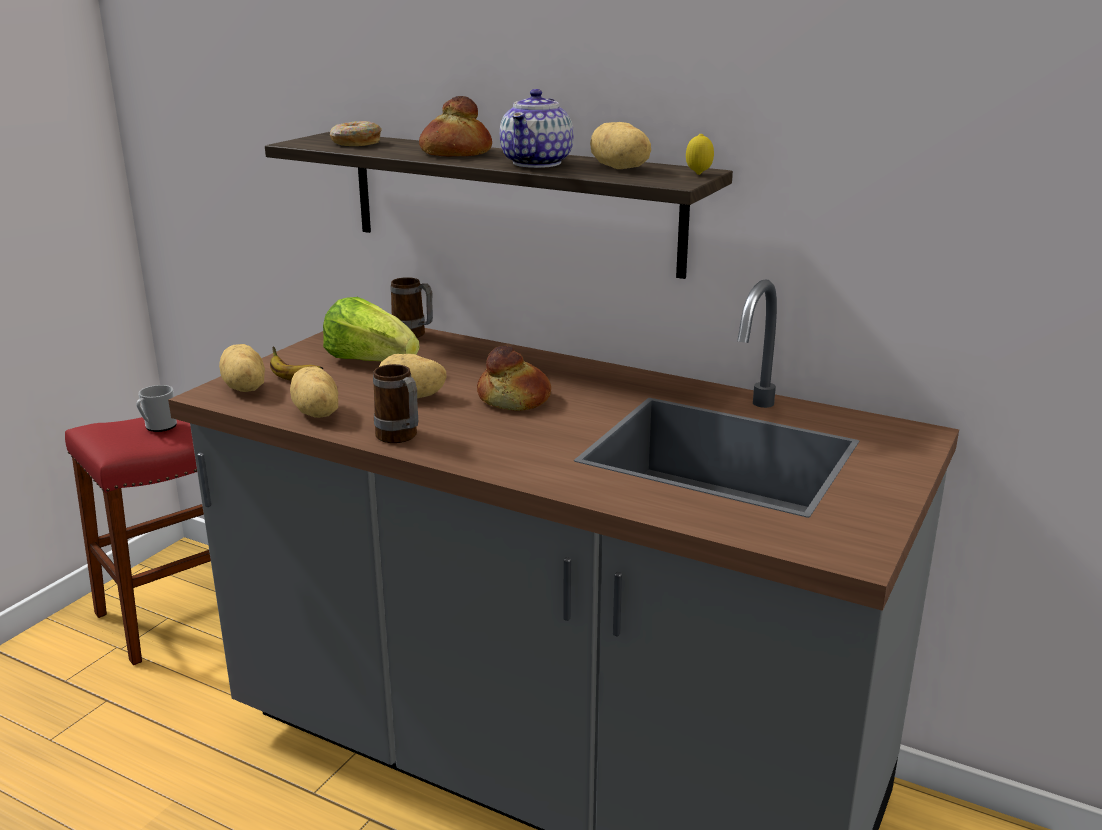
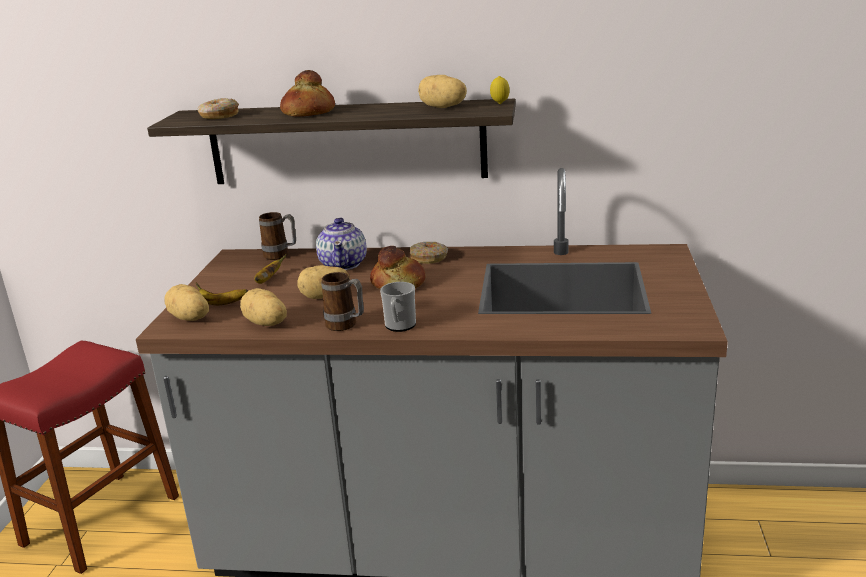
camera: 20 degrees left, 0 degrees up
mug [136,385,177,432] -> mug moved to [380,282,416,332]
lettuce [323,297,420,361] -> banana [254,254,286,284]
teapot [500,89,574,168] -> teapot moved to [316,218,367,270]
none -> donut [409,242,448,264]

